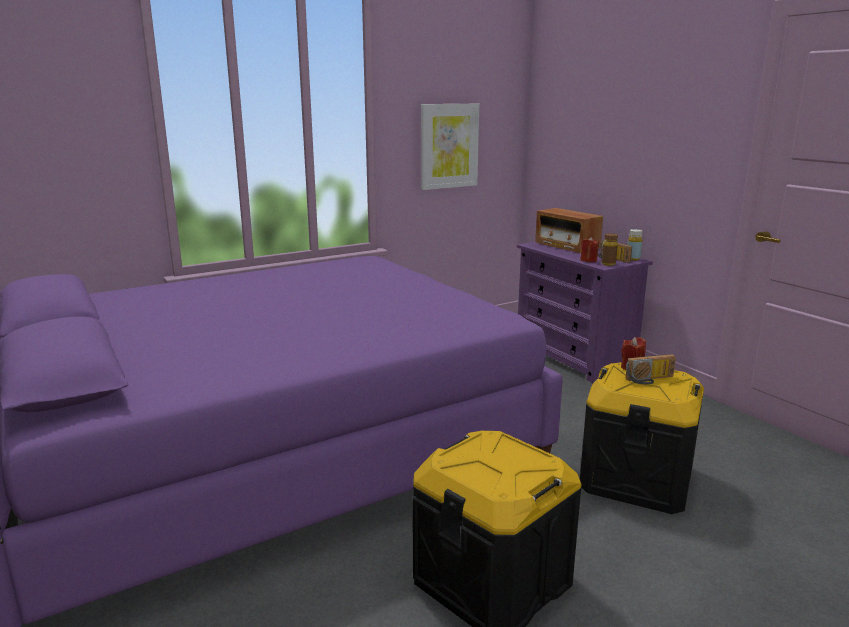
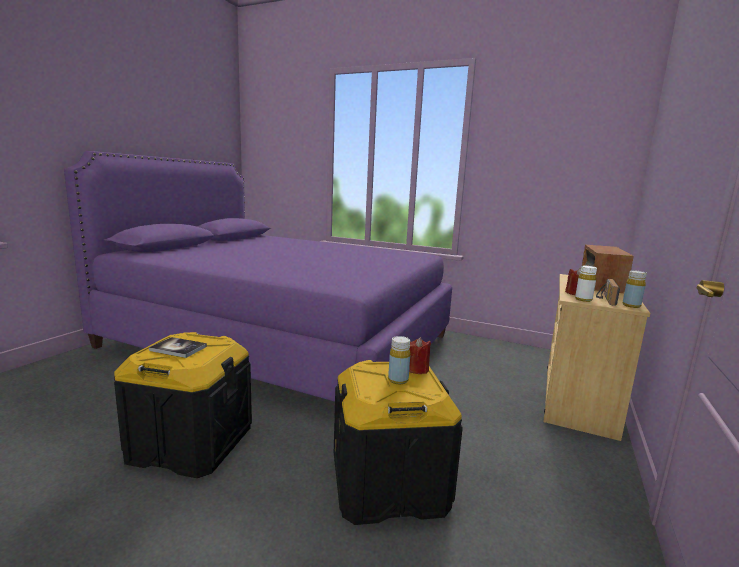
camera: 55 degrees right, 5 degrees down
picture [421,104,479,190] -> none
purple dresser [517,242,653,383] -> beige dresser [544,274,650,441]
brown bottle [601,233,618,266] -> white bottle [575,266,597,302]
radio [626,354,676,384] -> yellow bottle [388,336,410,384]
none -> book [149,337,207,358]

